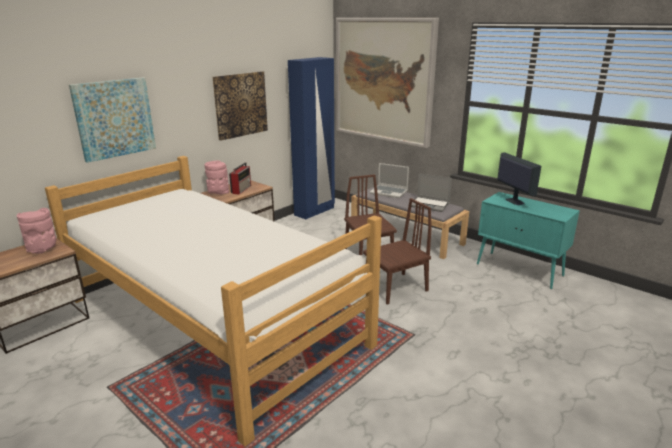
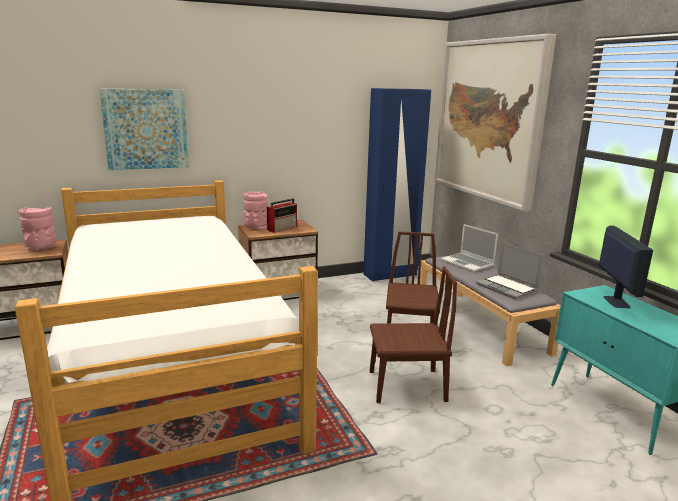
camera: 25 degrees right, 5 degrees down
picture [212,71,268,141] -> none

